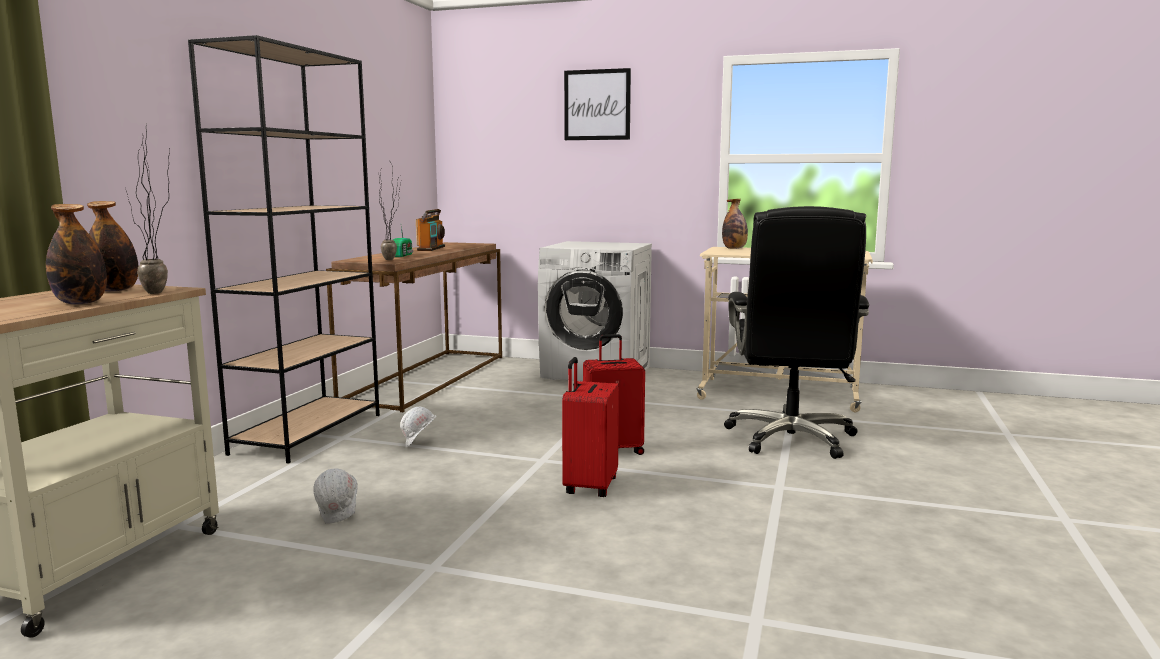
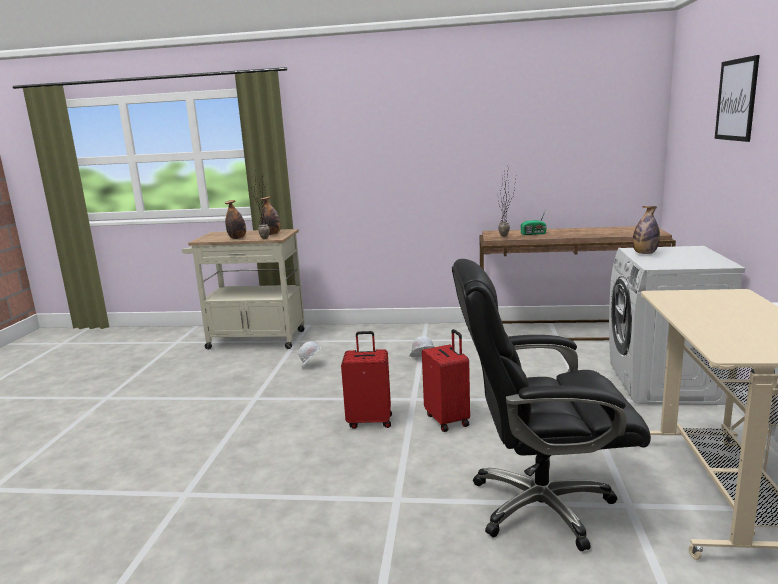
camera: 80 degrees right, 5 degrees up
beige bookcase [188,35,380,464] -> none
radio [416,209,445,251] -> none
bottle [722,198,748,249] -> bottle moved to [633,206,660,254]

